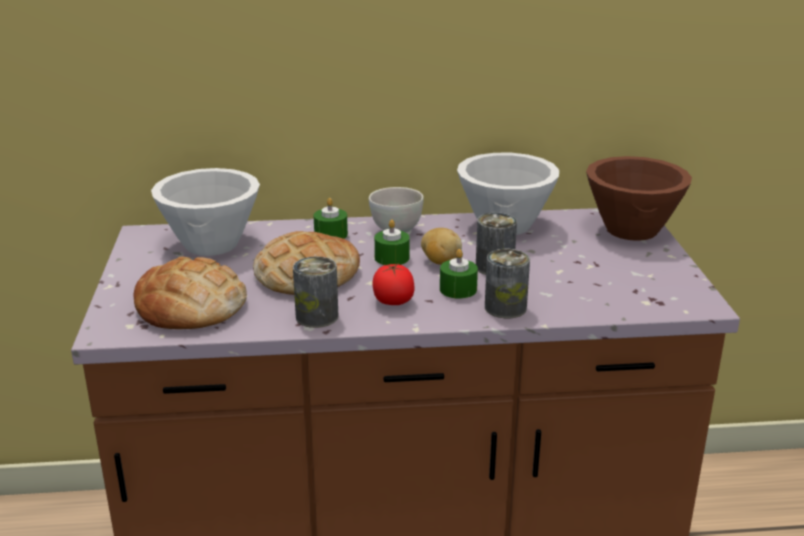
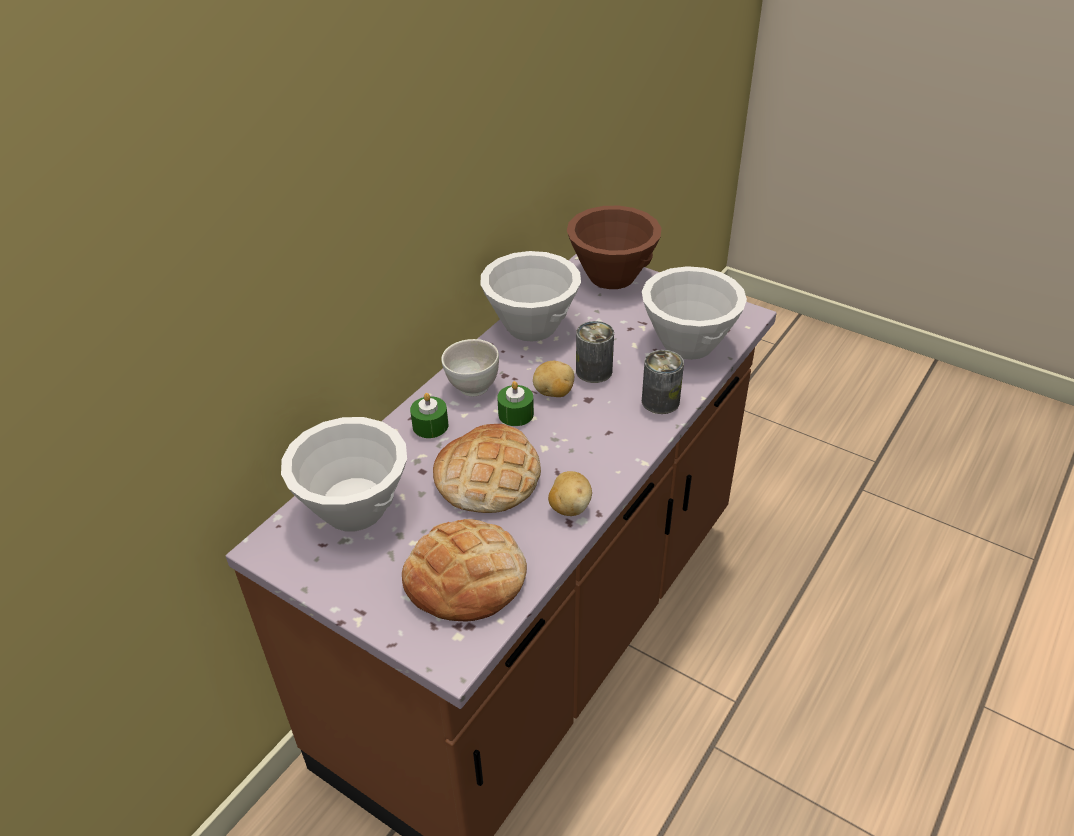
camera: 50 degrees left, 15 degrees up
can [293,256,338,328] -> potato [548,471,592,516]
tomato [372,263,414,305] -> none
green candle [440,249,478,299] -> none
none -> white bowl [642,266,747,360]

